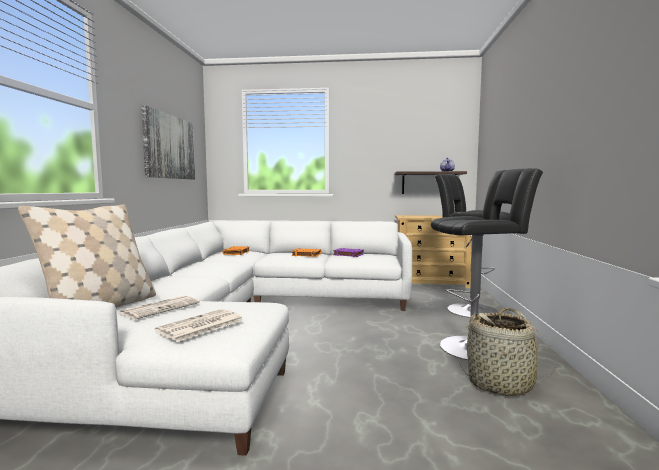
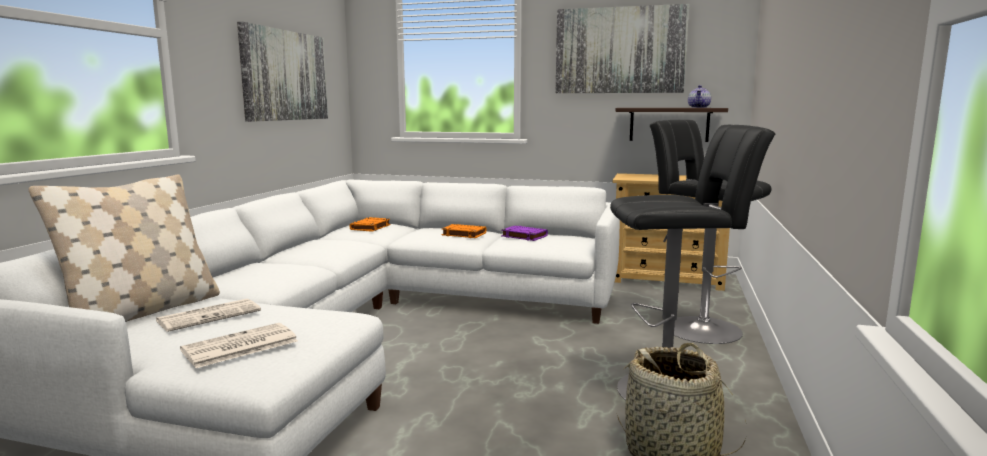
camera: 10 degrees right, 5 degrees up
none -> picture [556,4,689,93]

